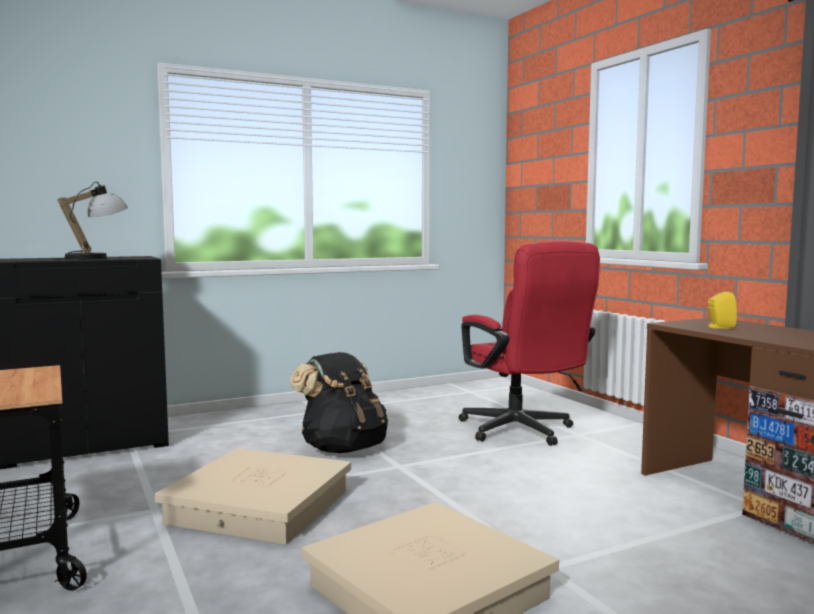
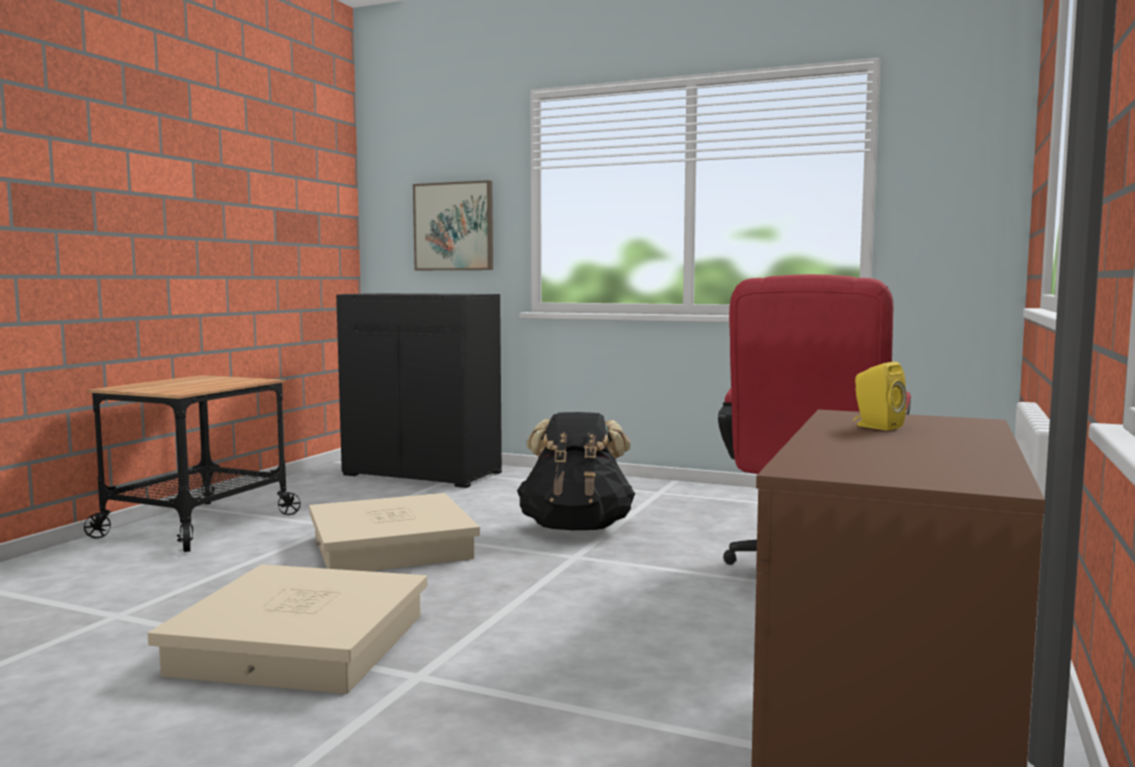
camera: 50 degrees right, 0 degrees up
table lamp [54,182,128,260] -> none
none -> picture [413,180,493,270]

